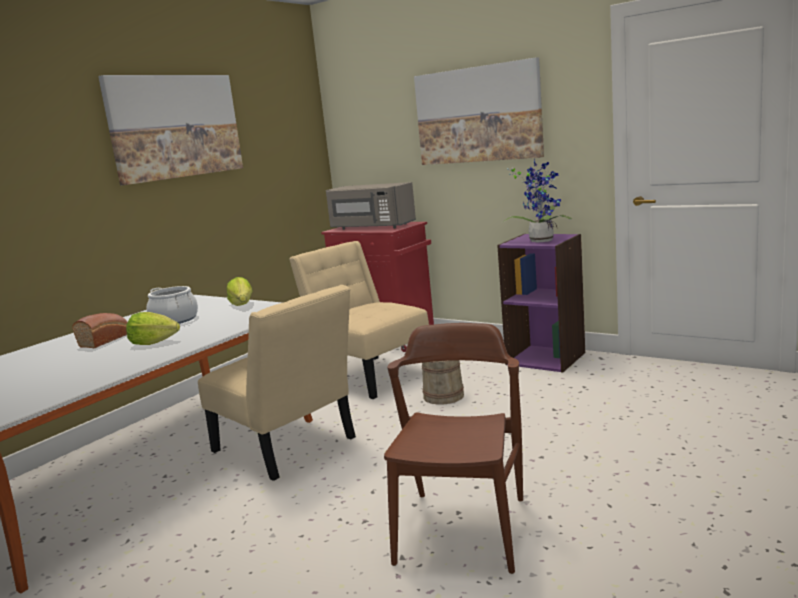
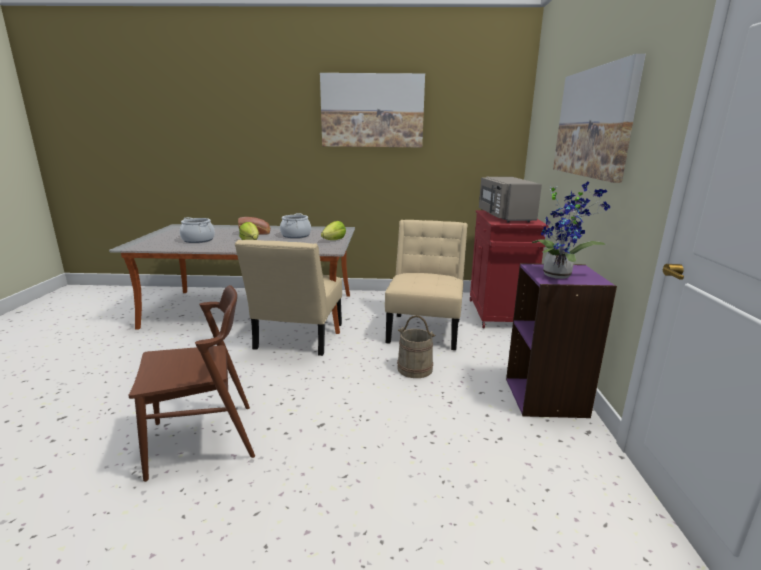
camera: 55 degrees right, 5 degrees up
none -> cooking pot [180,217,215,243]

